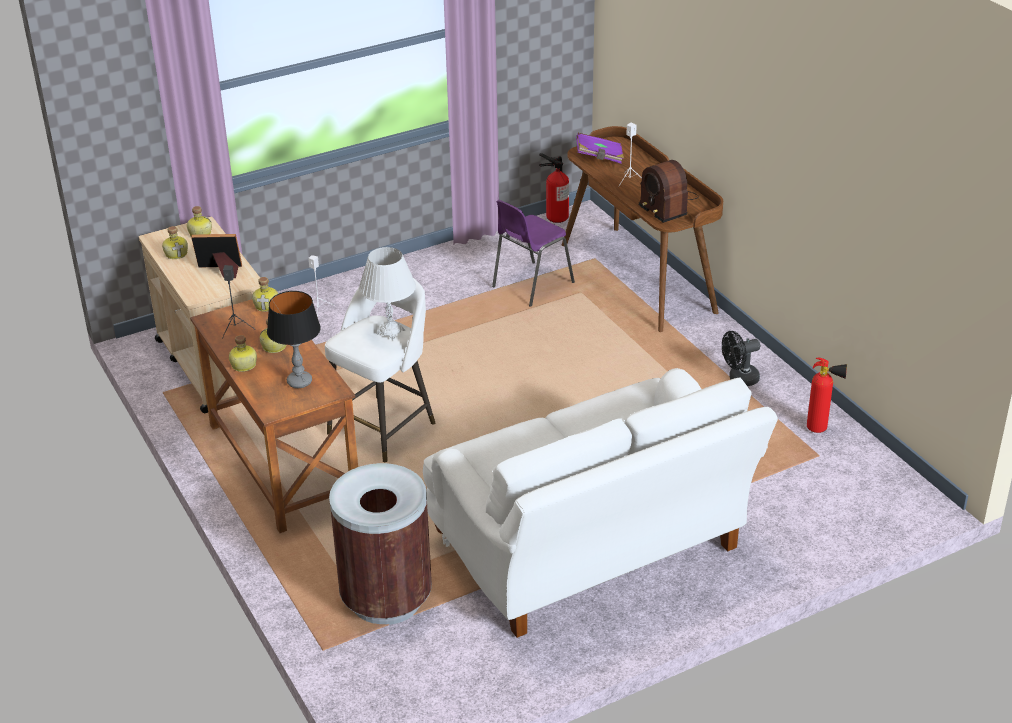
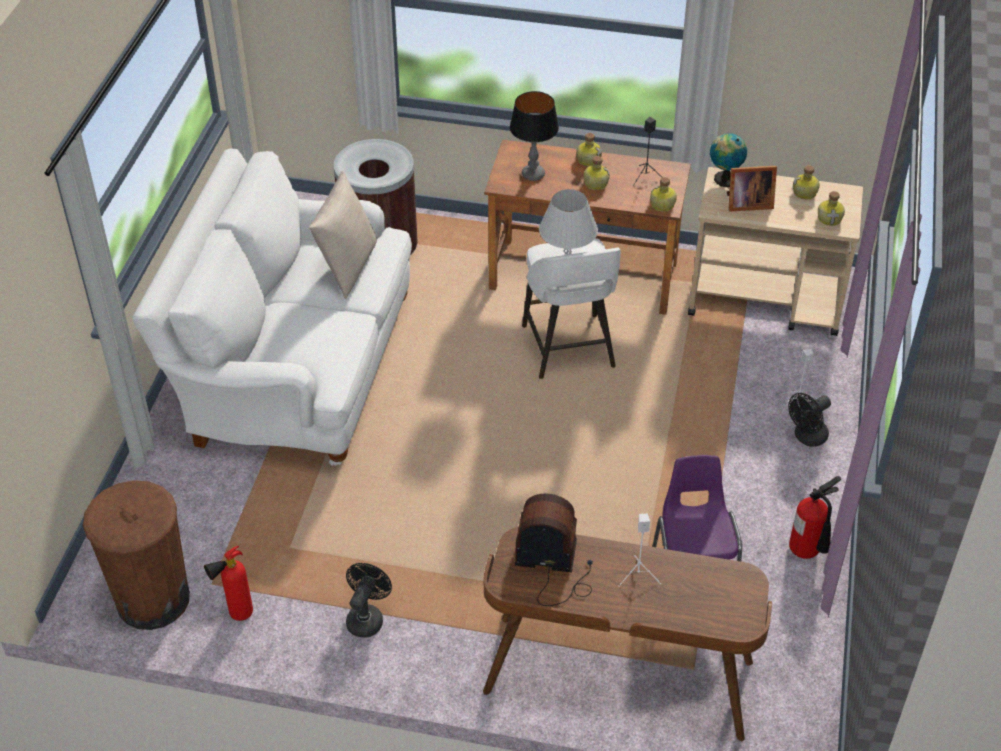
camera: 130 degrees right, 10 degrees up
picture frame [191,234,242,278] -> picture frame turned 45 degrees clockwise [727,166,777,212]
fire extinguisher [539,153,569,223] -> fire extinguisher moved to [789,476,841,559]
purple book [576,133,624,163] -> none
none -> brown trash can [83,480,190,630]
none -> beige pillow [309,171,377,299]
none -> globe [710,133,747,187]
none -> black fan [788,393,831,447]

